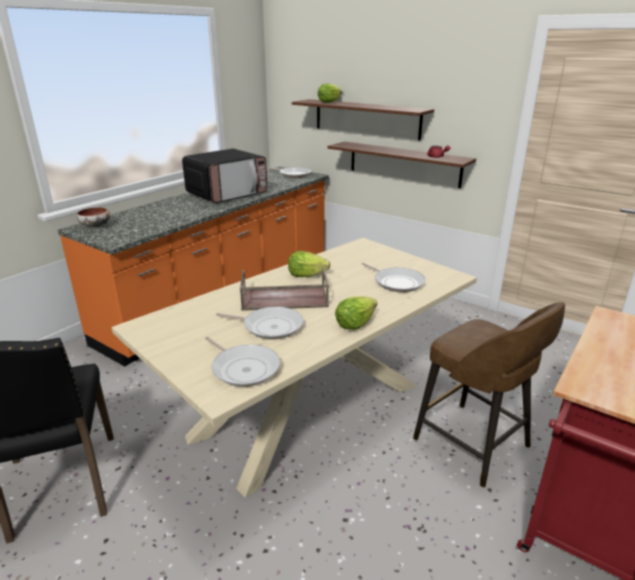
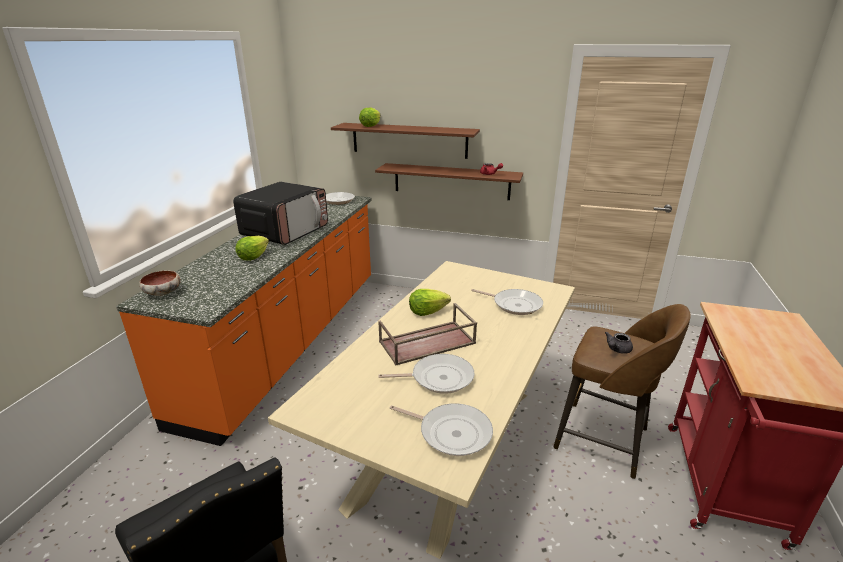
camera: 20 degrees left, 0 degrees up
lettuce [335,296,377,330] -> lettuce moved to [235,236,269,261]
none -> grey teapot [605,331,633,354]

